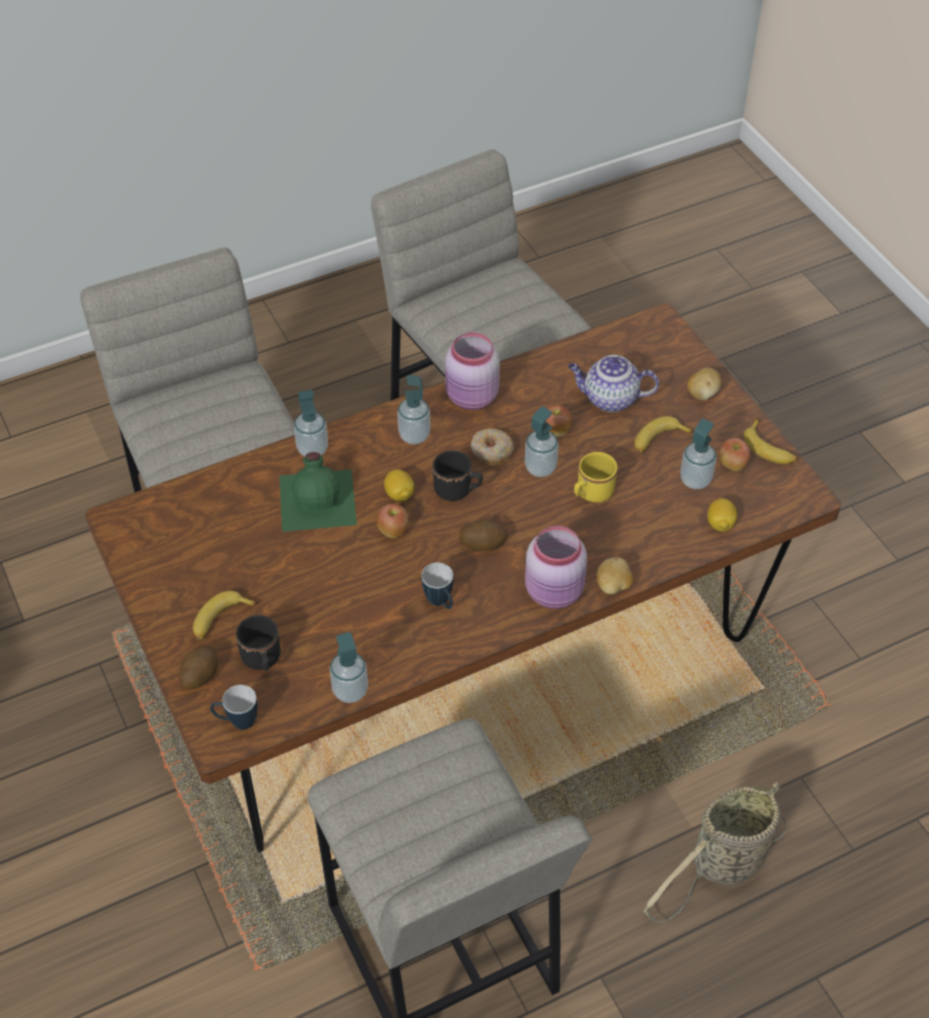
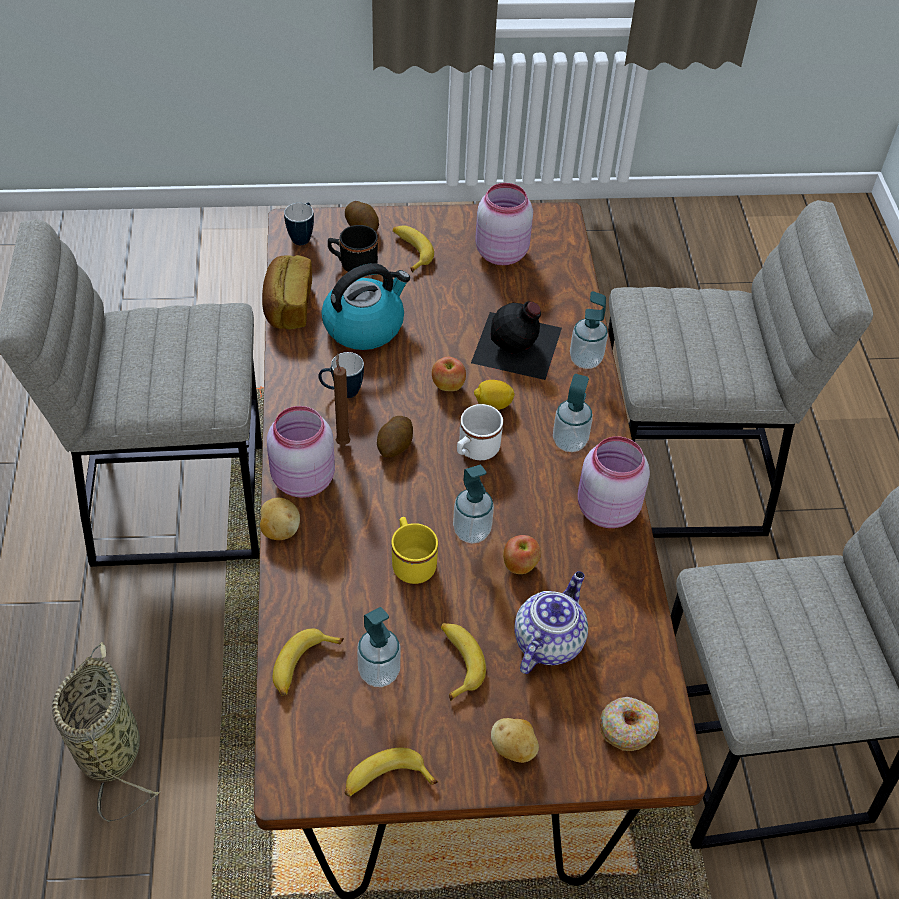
camera: 110 degrees right, 0 degrees up
green bottle [279,452,357,532] -> black bottle [471,301,562,380]
soap dispenser [330,632,368,703] -> bread [262,255,312,329]
black mug [433,451,483,501] -> white mug [457,404,503,460]
donut [471,428,514,466] -> donut moved to [600,697,659,751]
lemon [707,498,737,531] -> banana [273,629,344,696]
apple [719,438,751,471] -> none
none -> kettle [321,263,410,350]
none -> brown candle [333,353,350,445]
none -> pink jar [475,183,533,265]

